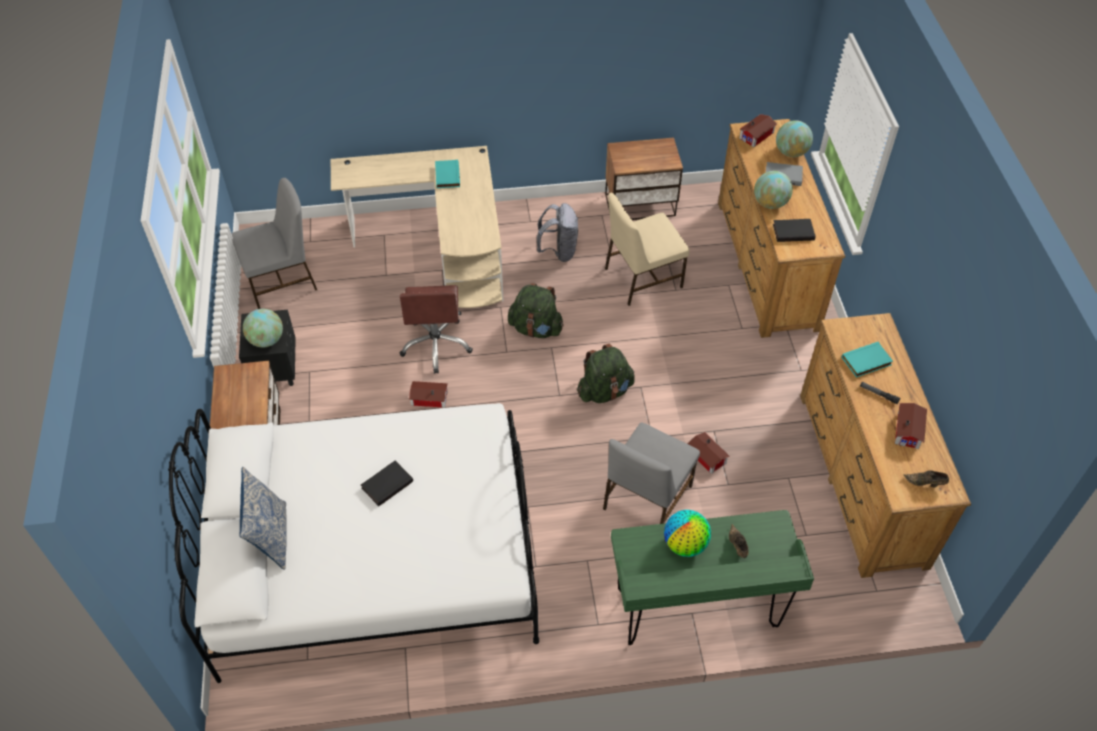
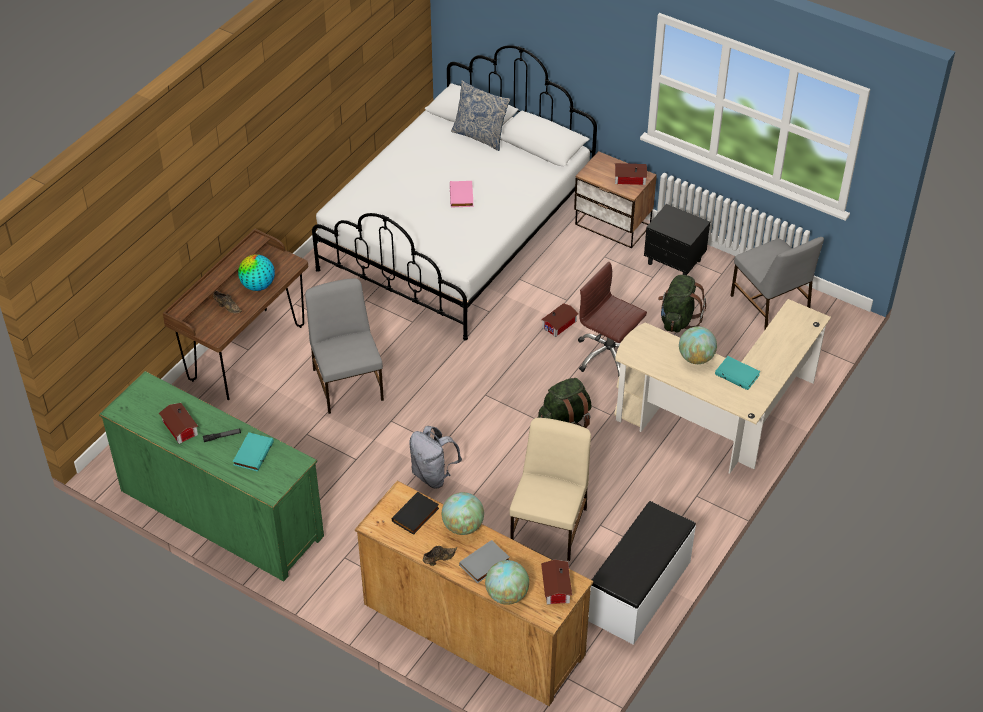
camera: 130 degrees right, 5 degrees down
grey chair [231,178,317,309] -> grey chair turned 45 degrees counterclockwise [730,237,824,331]
globe [243,309,283,347] -> globe moved to [679,326,717,364]
black book [361,461,413,506] -> pink book [450,181,473,208]
grey backpack [537,203,578,262] -> grey backpack moved to [409,426,462,488]
green backpack [577,344,635,403] -> green backpack moved to [658,275,706,332]
nightstand [605,137,683,220] -> white bench [588,501,696,645]
green desk [611,510,814,645] -> brown desk [163,229,308,400]
toy house [687,432,730,474] -> toy house moved to [615,163,647,185]
brown dresser [800,313,971,578] -> green dresser [99,371,324,581]
brown shoe [904,470,949,488] -> brown shoe moved to [423,546,457,566]

